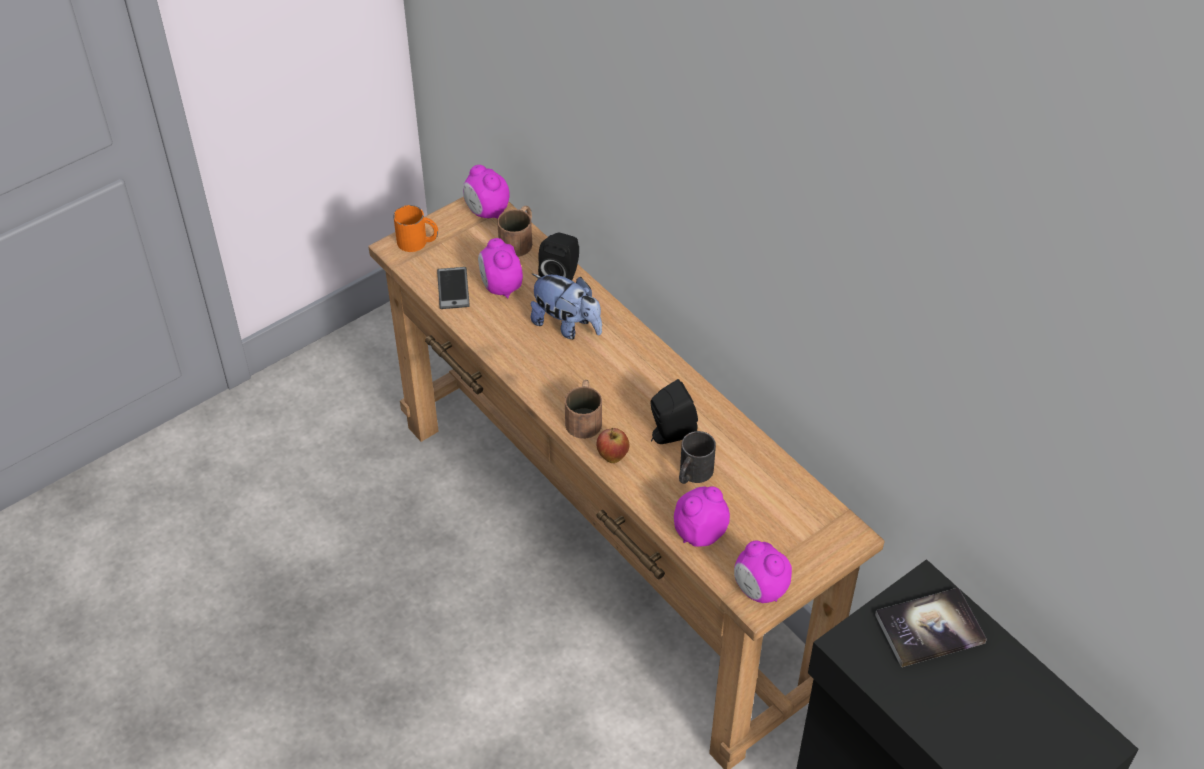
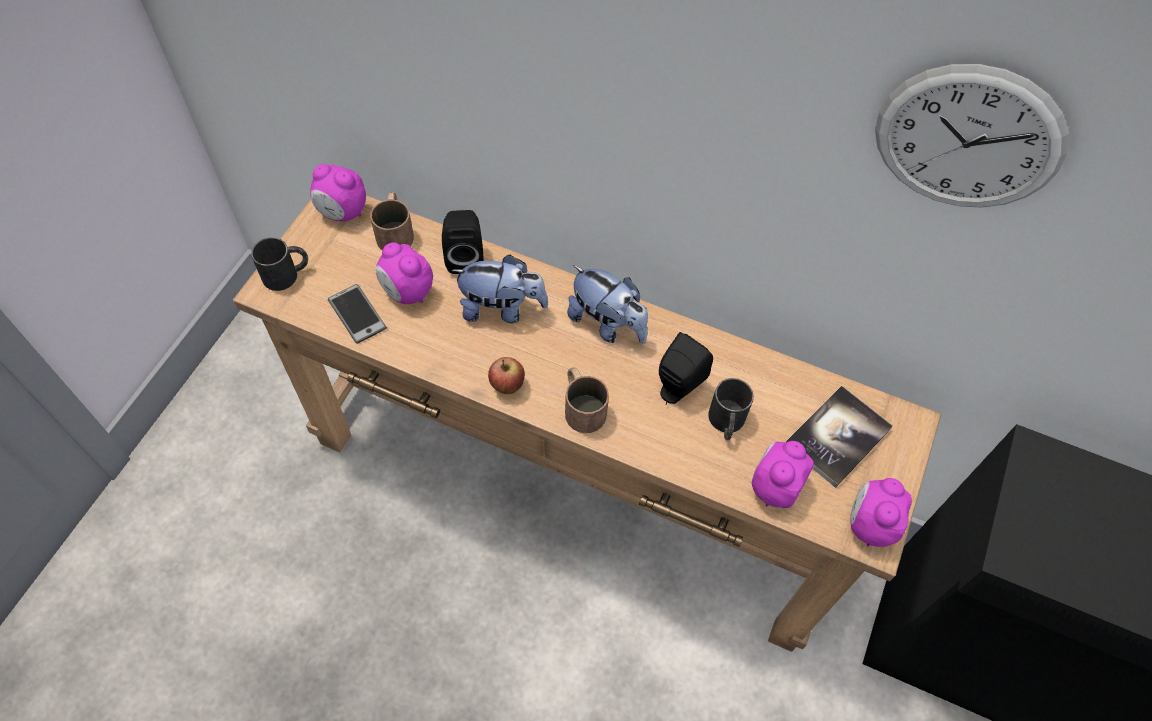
camera: 30 degrees left, 10 degrees up
orange mug [393,205,438,252] -> black mug [251,237,308,291]
apple [596,428,629,463] -> apple moved to [488,357,525,394]
alarm clock [734,540,792,603] -> alarm clock turned 90 degrees clockwise [850,478,912,547]
book [875,587,987,667] -> book moved to [786,386,893,488]
none -> plush toy [567,265,648,344]
none -> wall clock [875,64,1069,208]

